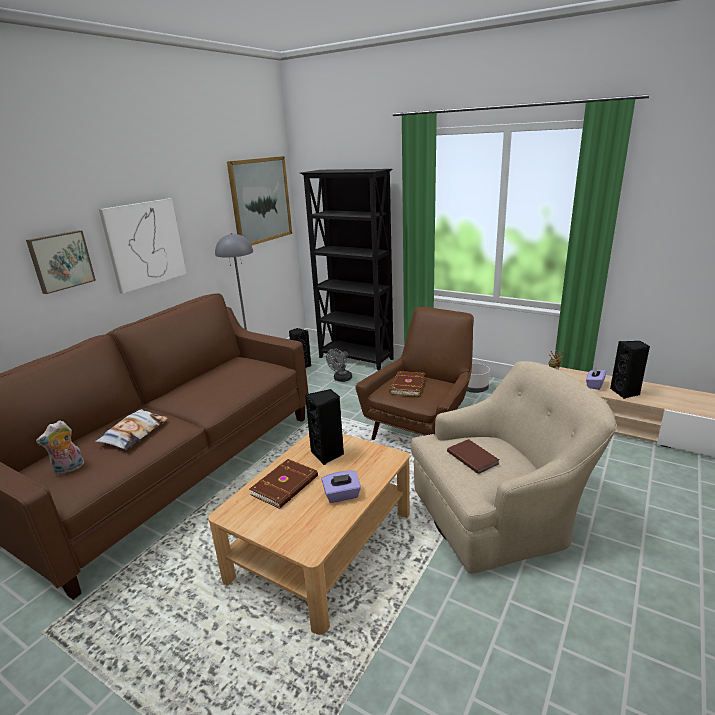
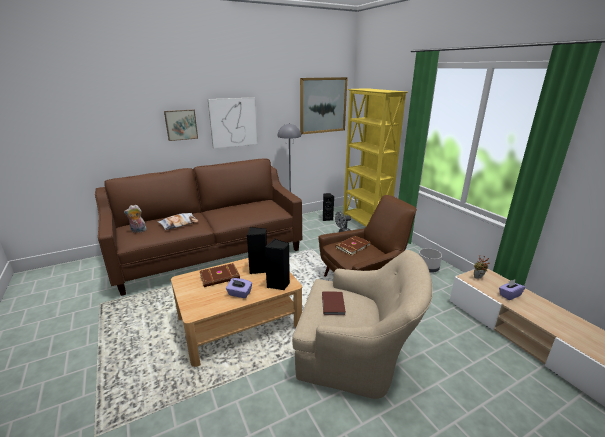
camera: 30 degrees right, 0 degrees up
black bookcase [300,169,394,370] -> yellow bookcase [343,88,407,227]
black speaker [610,341,650,399] -> black speaker moved to [265,239,290,290]

